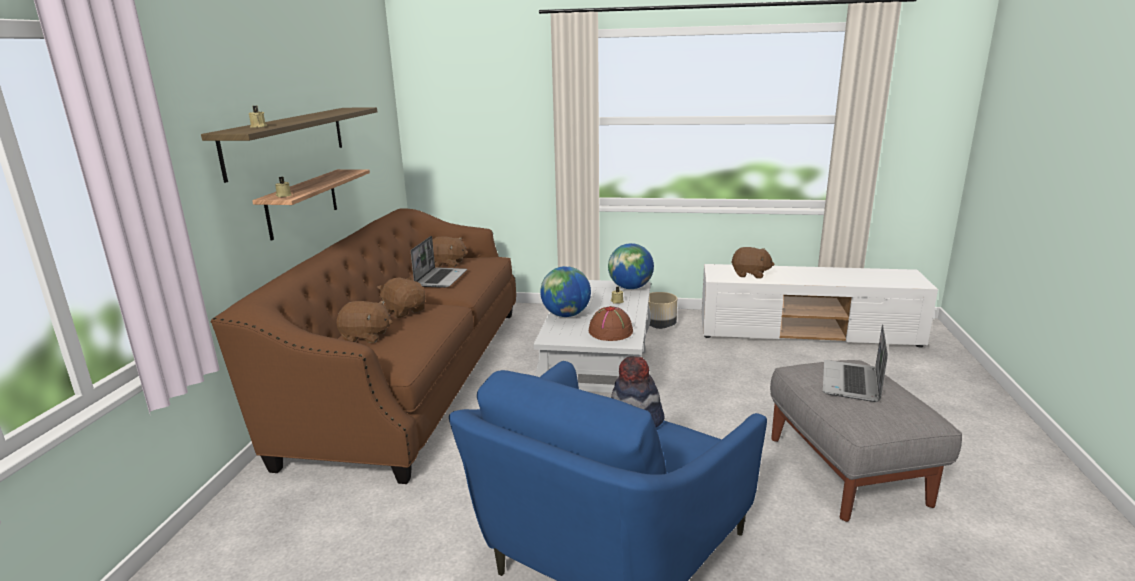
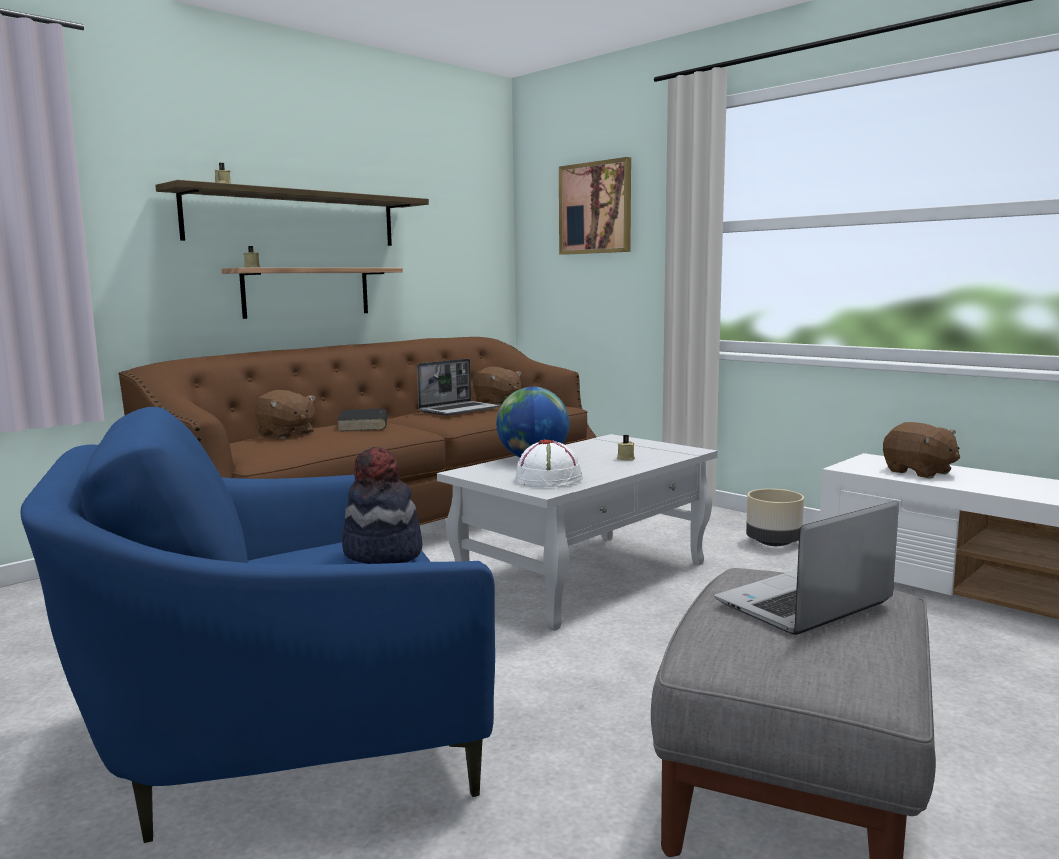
camera: 35 degrees right, 10 degrees down
brown plush toy [377,277,426,318] -> black book [337,409,388,431]
brown hat [589,306,633,341] -> white hat [515,439,583,487]
globe [608,243,654,289] -> none
none -> picture [559,157,631,255]

